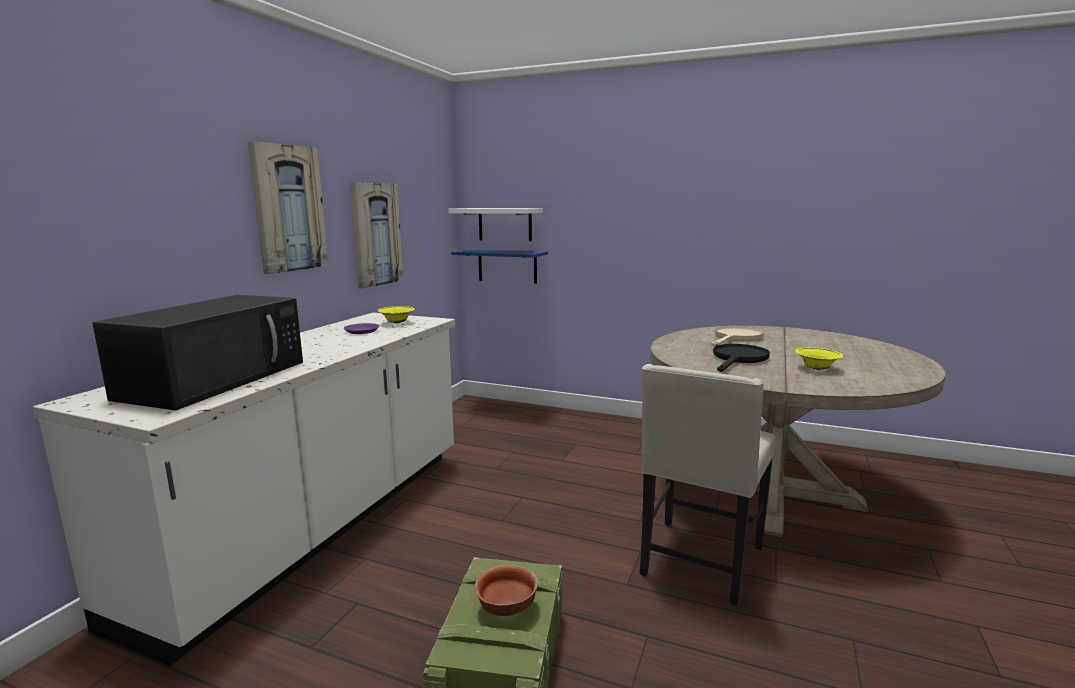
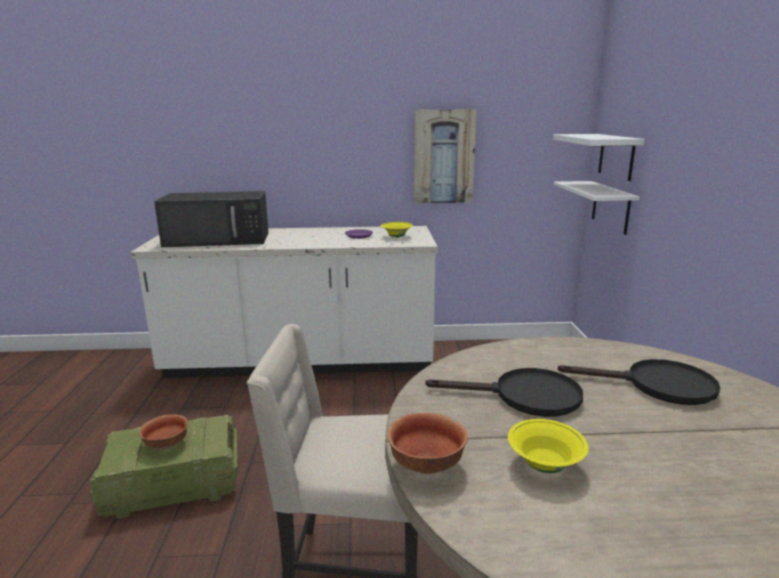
camera: 65 degrees right, 5 degrees up
picture [248,141,329,274] -> none
blue shelf [451,249,548,284] -> white shelf [554,181,640,235]
beige frying pan [711,326,764,347] -> black frying pan [558,359,720,405]
none -> bowl [387,413,468,474]

